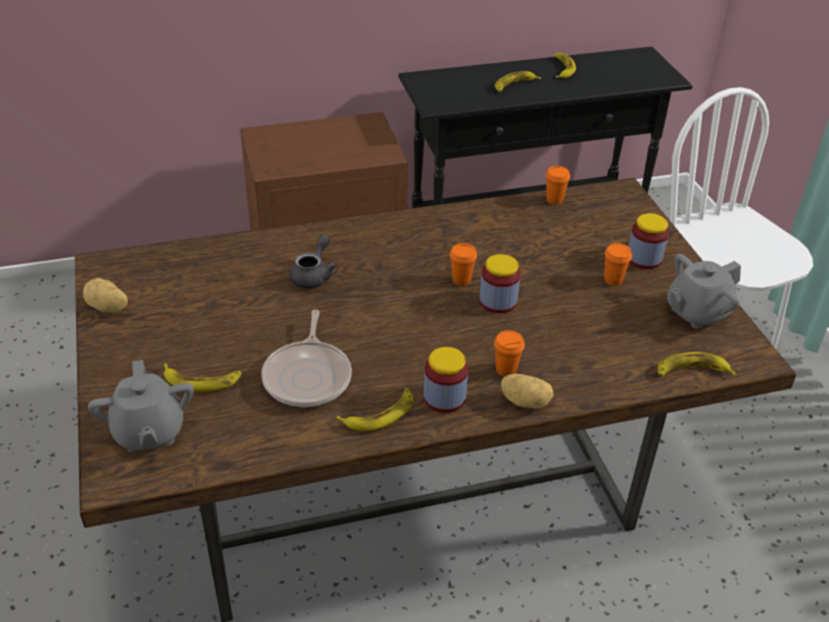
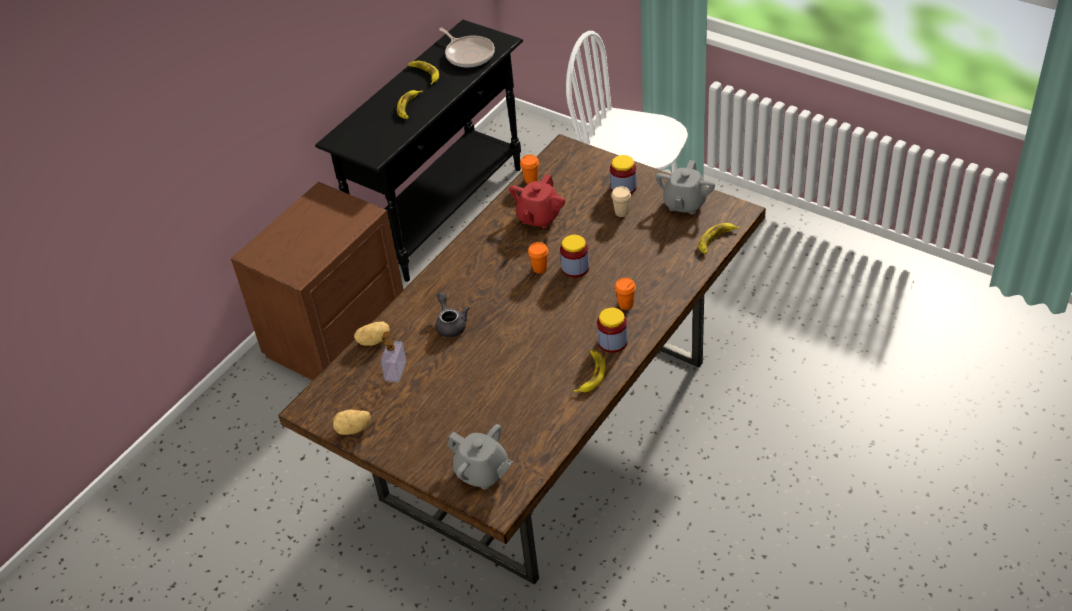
camera: 35 degrees left, 5 degrees up
banana [164,364,241,392] -> none
frying pan [261,309,352,407] -> frying pan moved to [439,28,495,68]
potato [501,374,554,408] -> potato moved to [354,322,390,346]
orange cup [604,243,632,286] -> beige cup [611,186,631,217]
none -> soap dispenser [381,331,406,382]
none -> red teapot [509,174,565,228]

